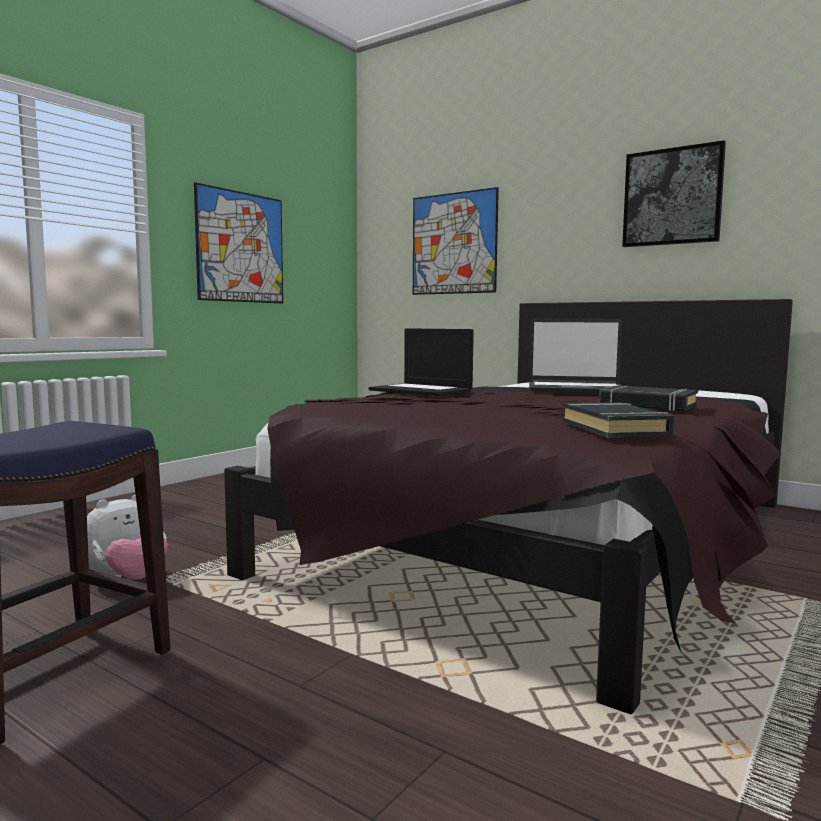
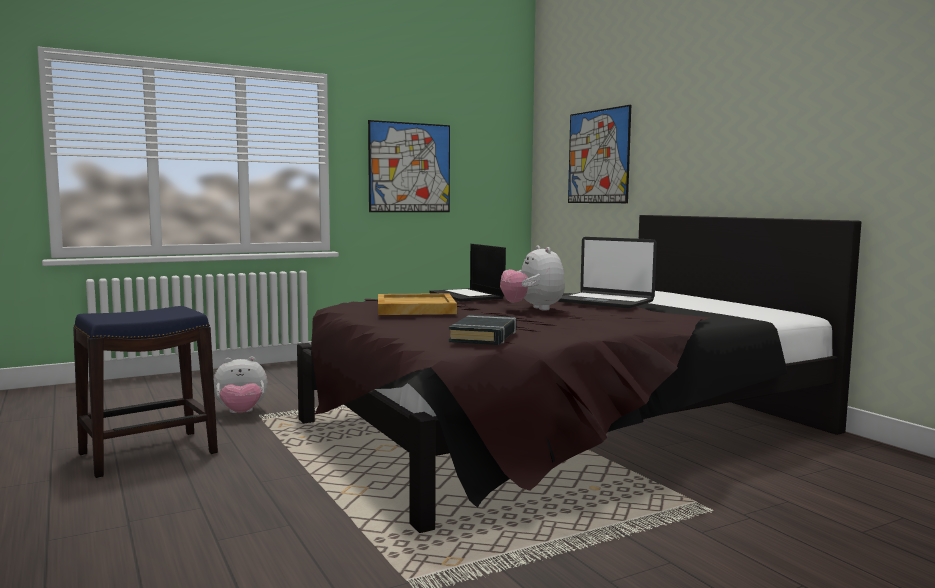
camera: 25 degrees right, 0 degrees up
black book [599,385,698,411] -> none
picture [622,140,726,247] -> none
none -> beige tray [378,293,457,315]
none -> plush toy [500,245,565,311]

